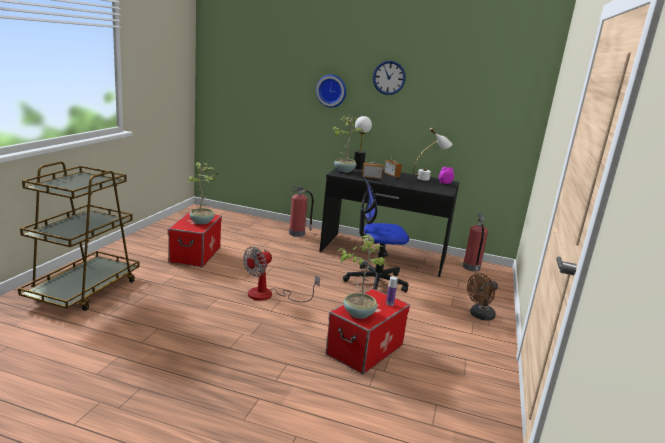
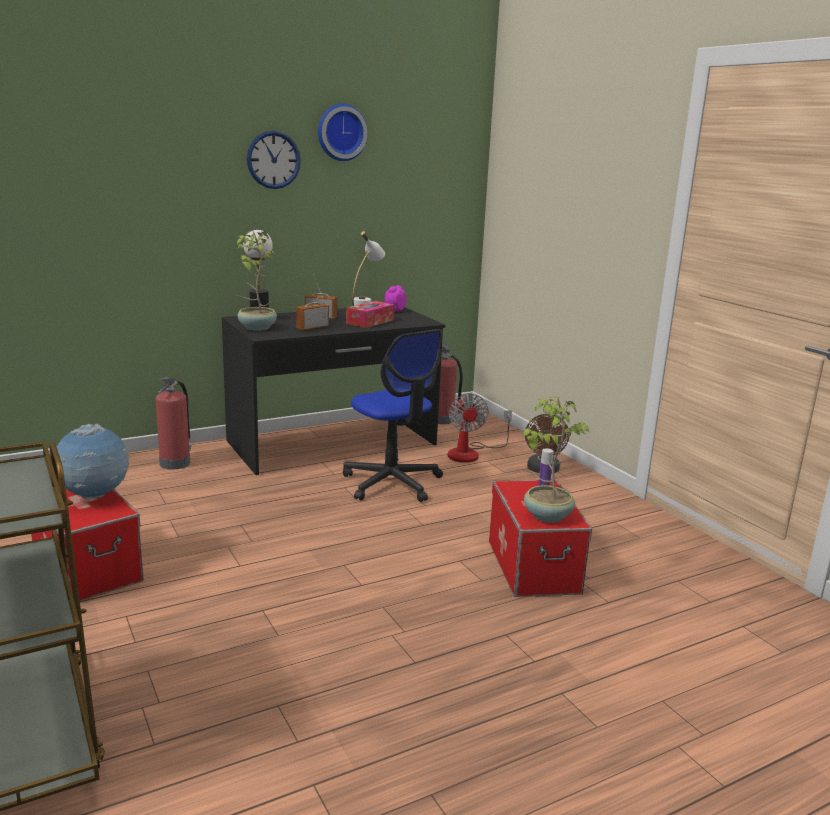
camera: 45 degrees left, 0 degrees up
potted plant [187,162,218,224] -> globe [57,424,130,499]
fan [243,247,320,302] -> fan moved to [447,394,512,463]
wall clock [316,74,346,108] -> wall clock moved to [318,104,368,161]
office chair [343,177,409,293] -> office chair turned 75 degrees counterclockwise [343,329,443,502]
none -> tissue box [346,301,395,328]

